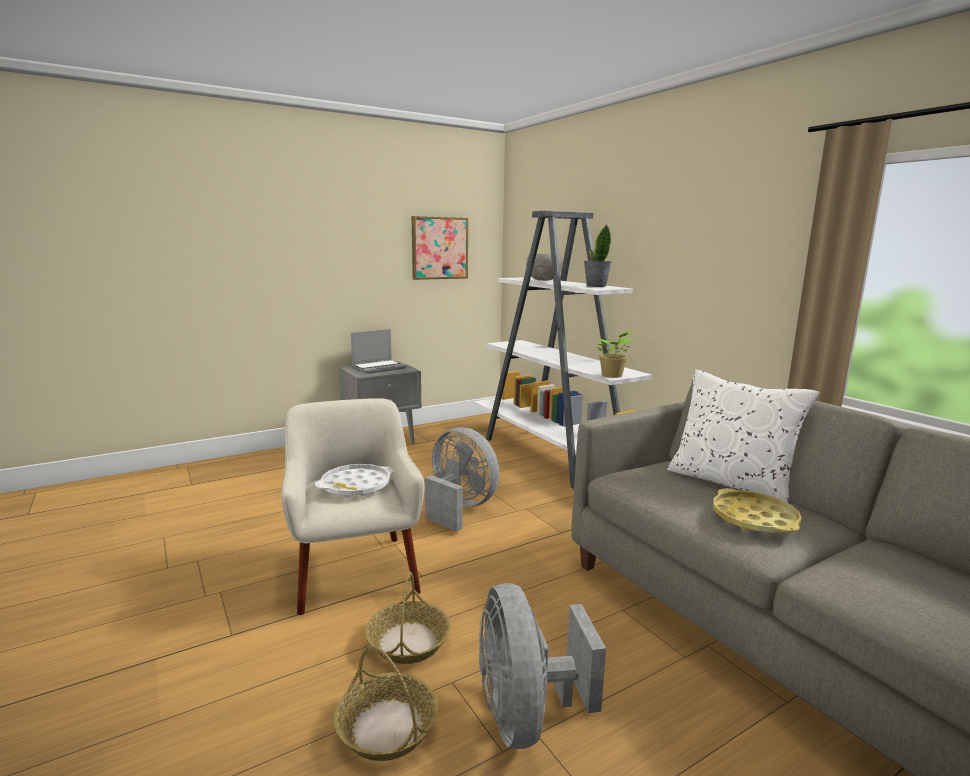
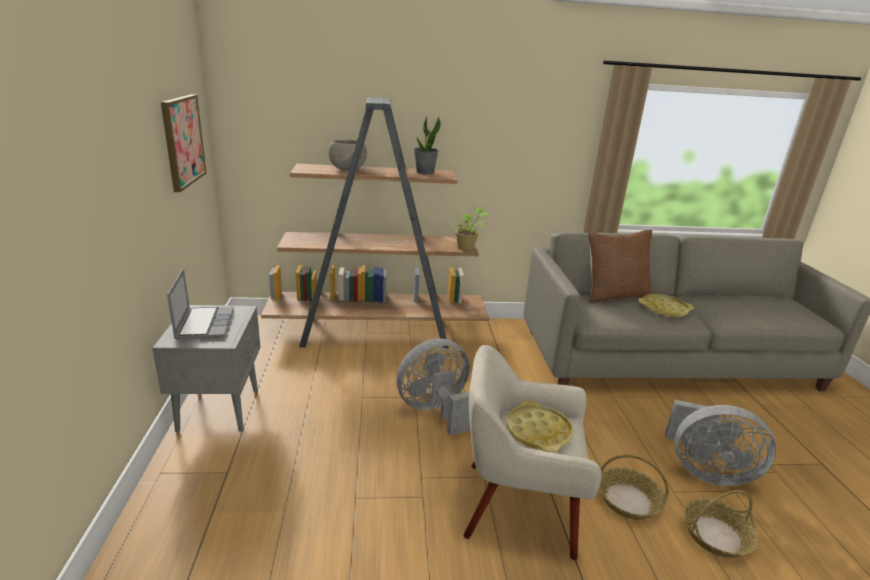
camera: 65 degrees left, 10 degrees up
white tray [315,464,394,498] -> yellow tray [507,401,573,452]
white bookcase [474,211,652,489] -> brown bookcase [261,97,489,349]
white pillow [667,370,819,503] -> brown pillow [588,230,652,303]

